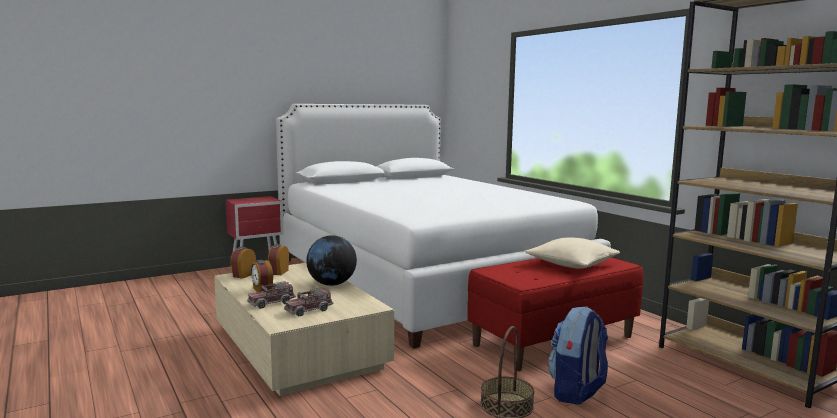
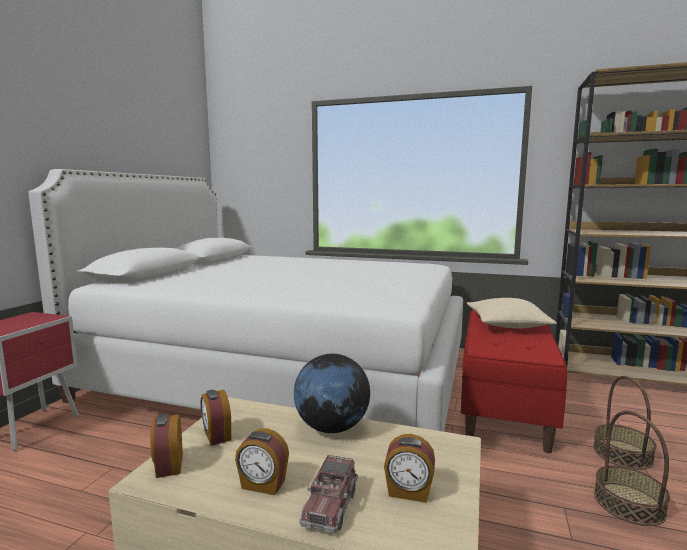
camera: 40 degrees left, 0 degrees up
toy truck [284,287,334,317] -> alarm clock [384,434,435,503]
backpack [548,306,608,405] -> basket [593,376,656,470]

